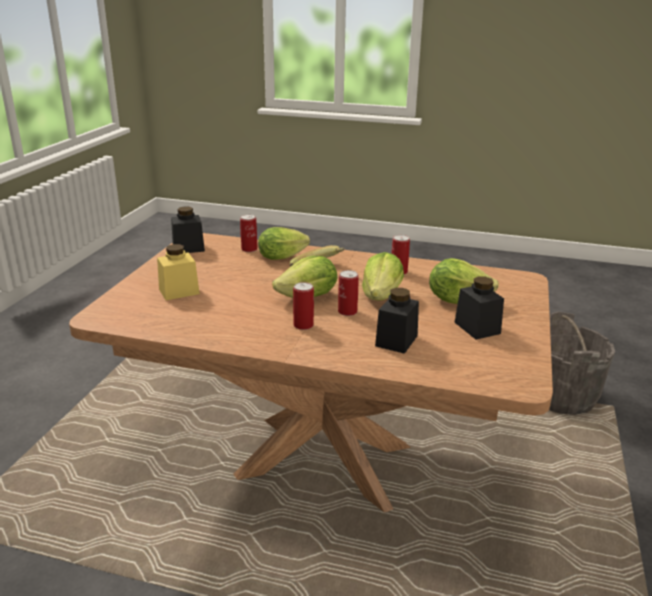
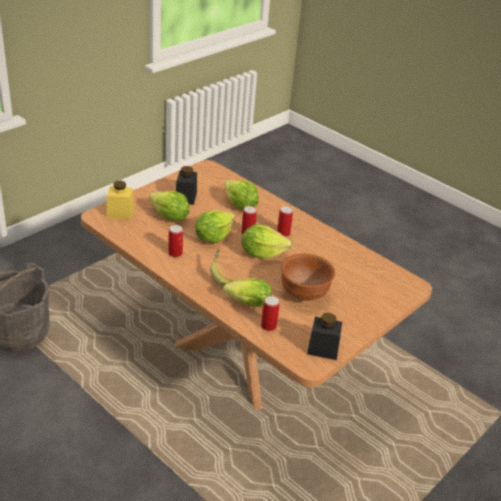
camera: 155 degrees left, 10 degrees up
yellow jar [157,244,200,300] -> yellow jar moved to [107,181,134,220]
black jar [375,288,419,354] -> lettuce [224,180,259,210]
none -> brown bowl [281,254,335,301]

